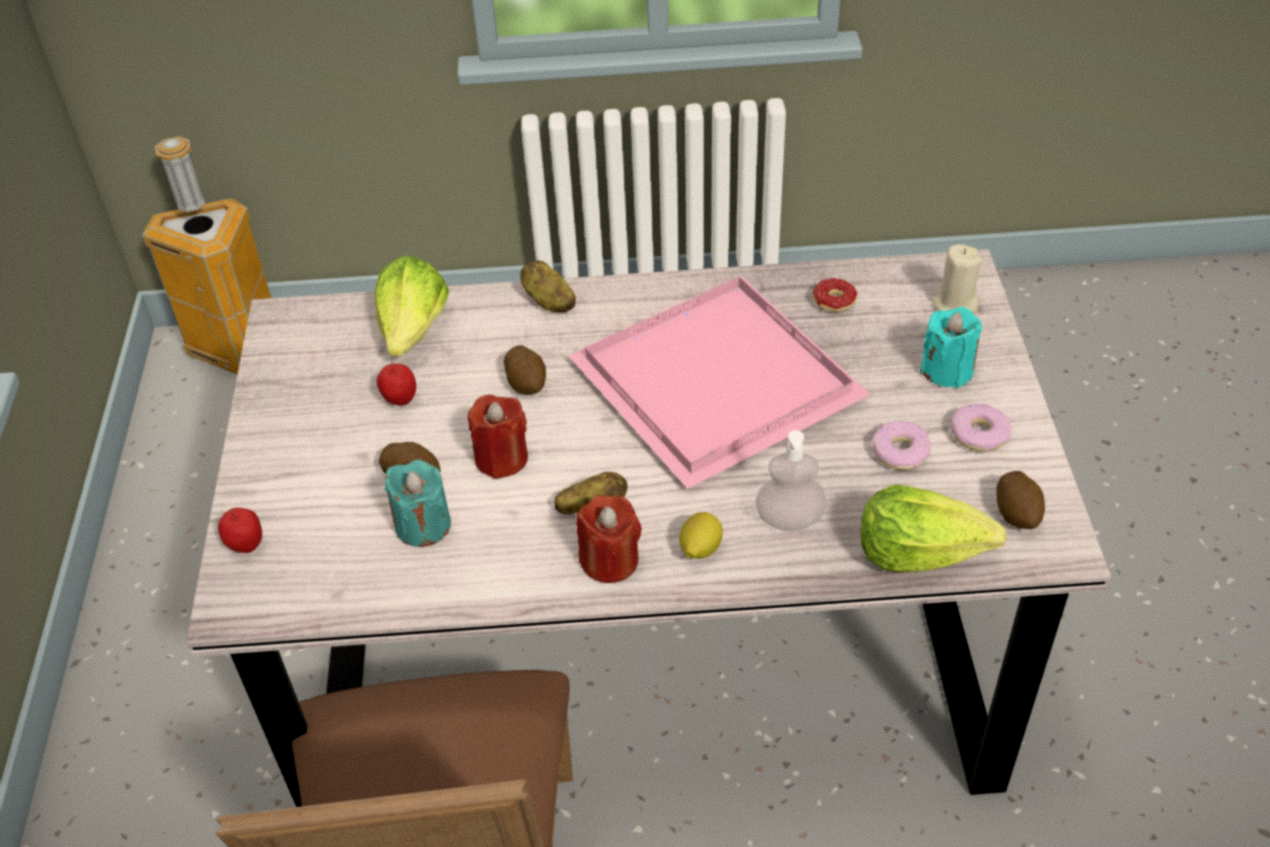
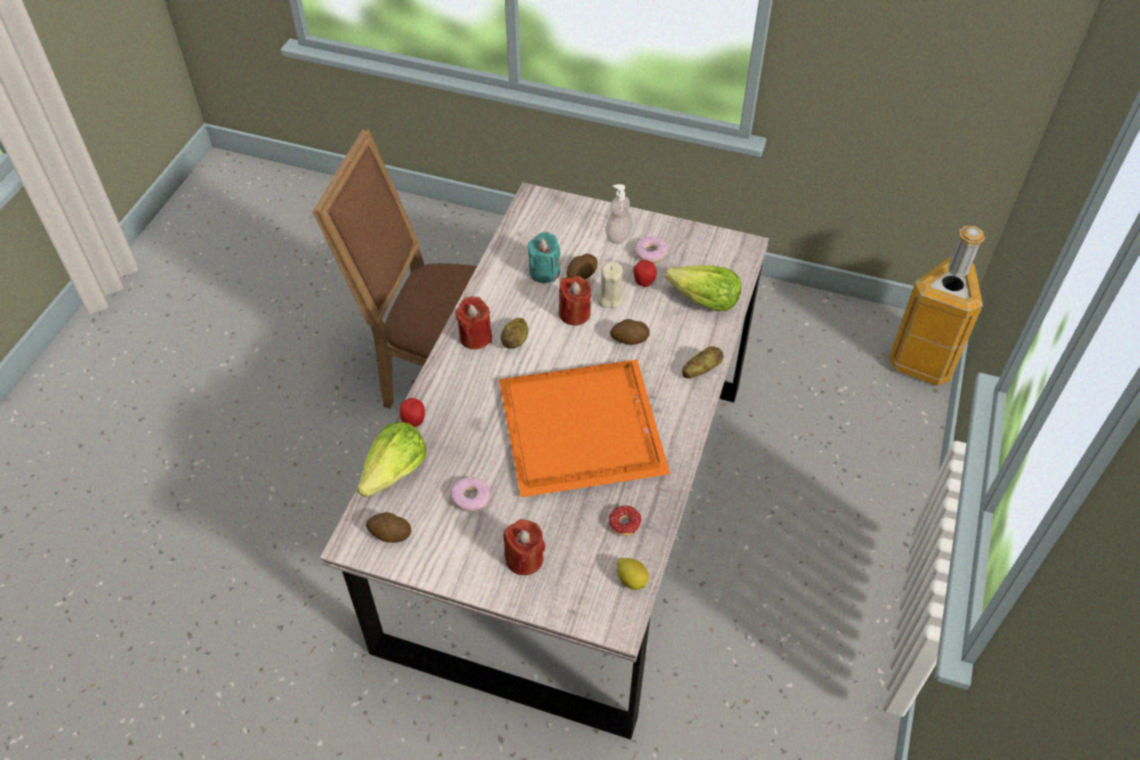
camera: 110 degrees right, 5 degrees up
apple [218,508,262,553] -> apple moved to [400,398,425,427]
pink tray [569,276,871,489] -> orange tray [499,360,670,497]
lemon [679,512,723,559] -> lemon moved to [617,558,649,590]
soap dispenser [755,430,827,531] -> soap dispenser moved to [605,184,633,244]
turquoise candle [920,307,982,388] -> red candle [504,519,546,575]
beige candle [933,244,982,314] -> beige candle moved to [597,262,624,308]
donut [951,404,1012,452] -> donut moved to [634,236,668,263]

